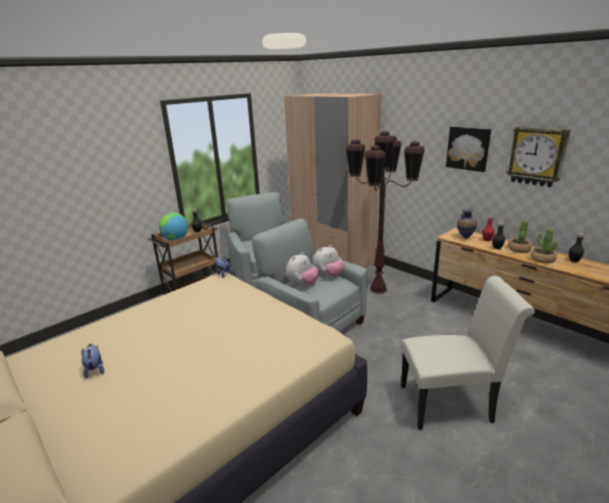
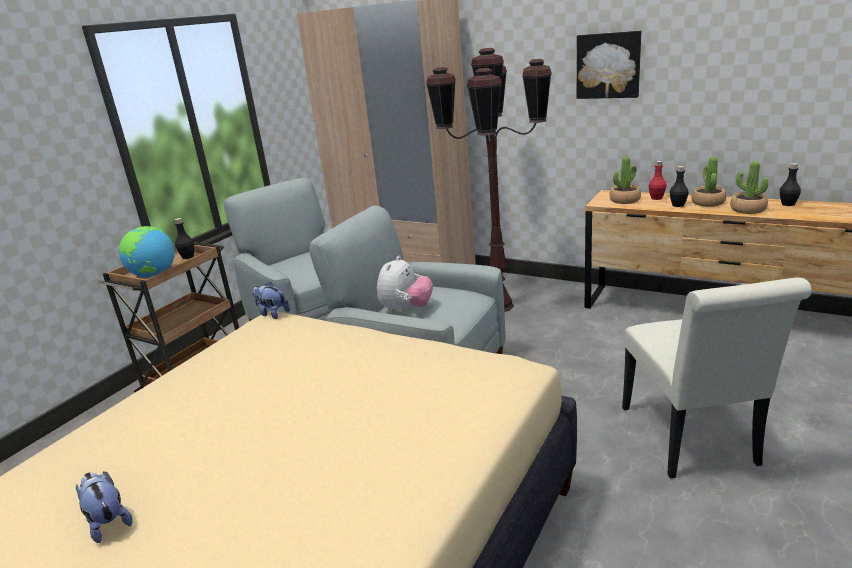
camera: 15 degrees left, 0 degrees up
plush toy [313,245,345,277] -> none
white chair [401,276,535,430] -> white chair turned 105 degrees clockwise [622,278,812,479]
vase [457,209,477,239] -> potted plant [609,156,641,204]
wall clock [506,126,571,187] -> none

